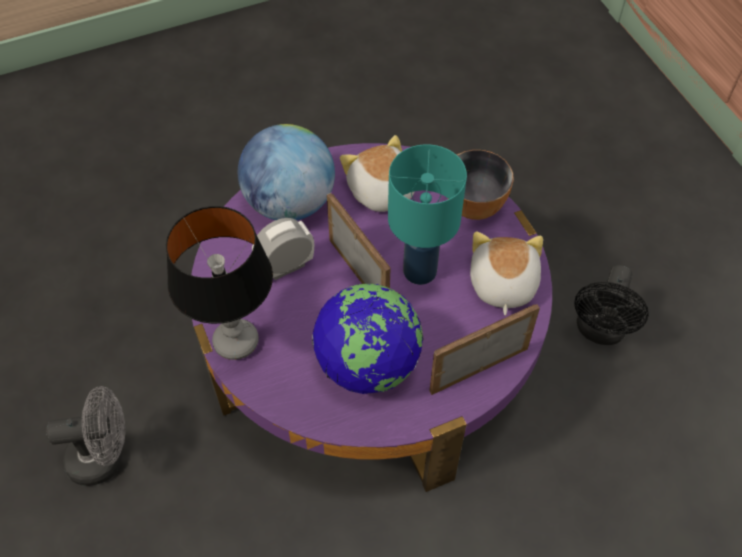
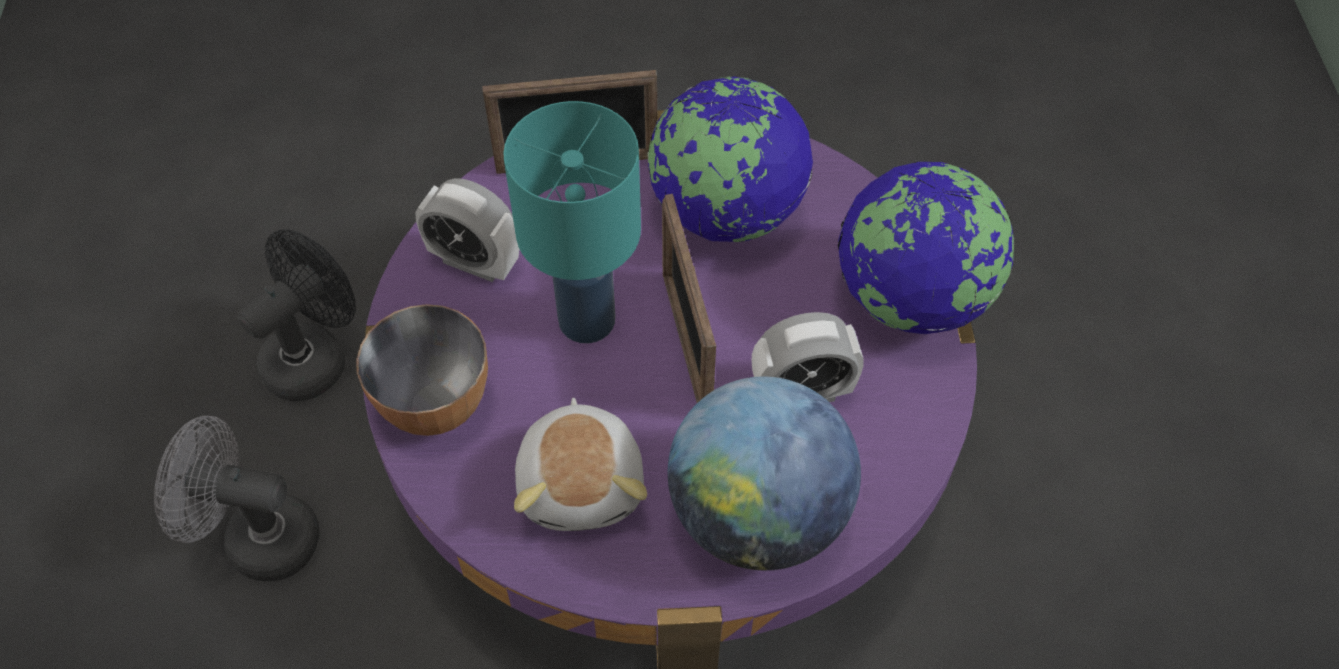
camera: 160 degrees left, 0 degrees up
grey fan [46,386,125,486] -> grey fan moved to [154,416,320,581]
table lamp [166,206,273,360] -> globe [838,162,1015,334]
plush toy [470,231,543,315] -> alarm clock [415,178,519,282]

